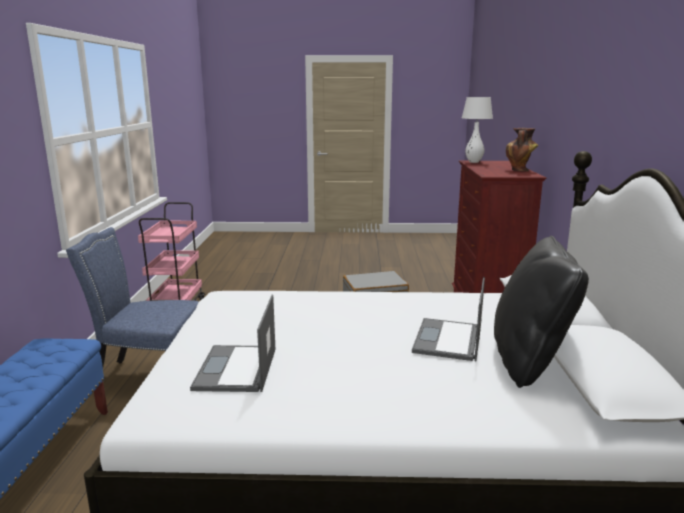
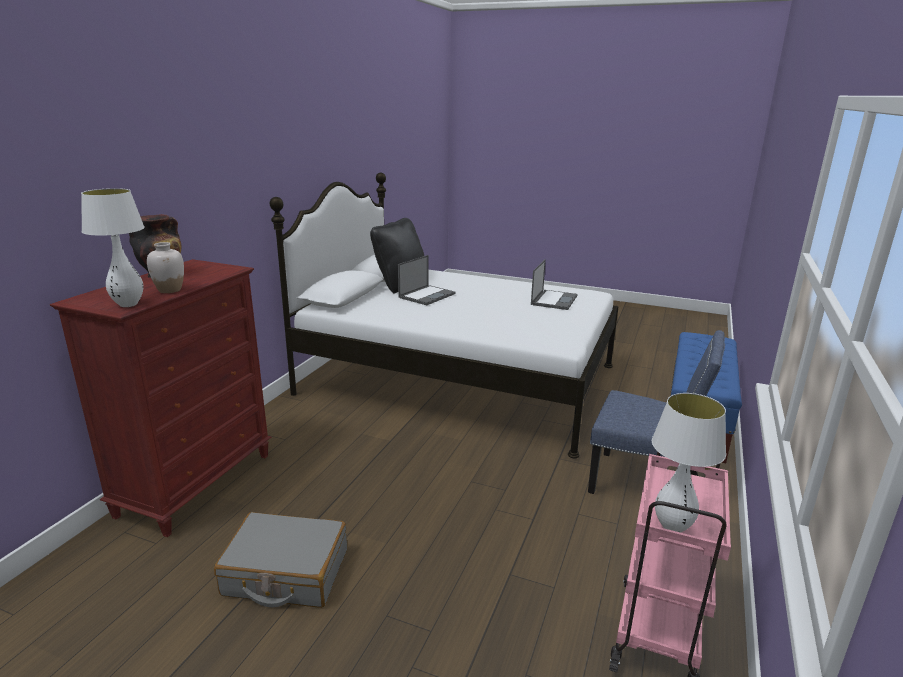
camera: 160 degrees left, 5 degrees up
none -> white vase [147,242,184,293]
none -> white table lamp [652,393,726,533]

